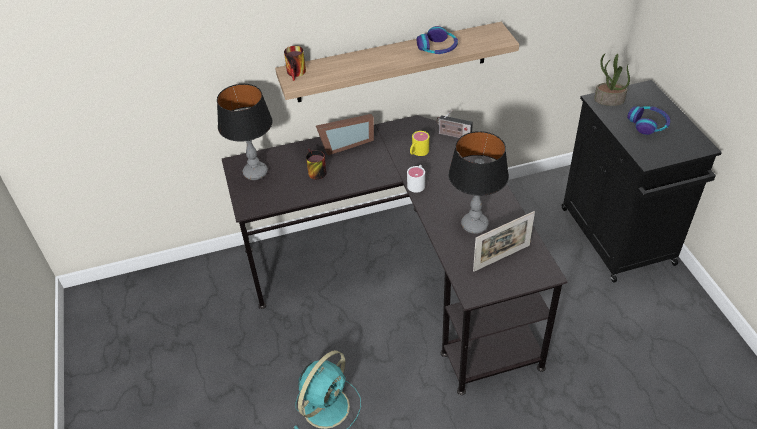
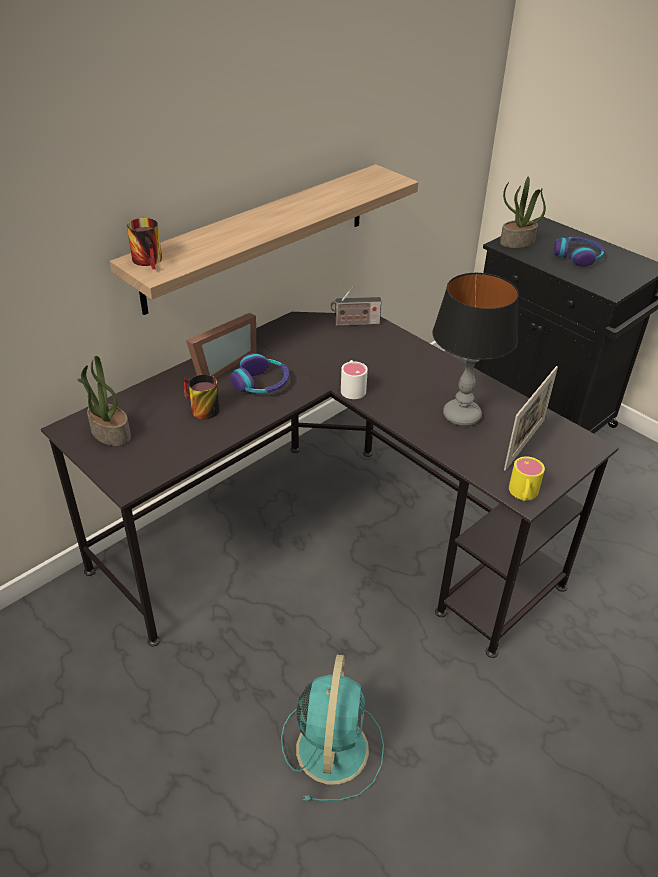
camera: 30 degrees left, 5 degrees down
table lamp [217,84,273,180] -> potted plant [77,356,131,446]
yellow mug [410,131,429,156] -> yellow mug moved to [509,456,545,501]
headphones [417,26,458,54] -> headphones moved to [230,353,289,393]

